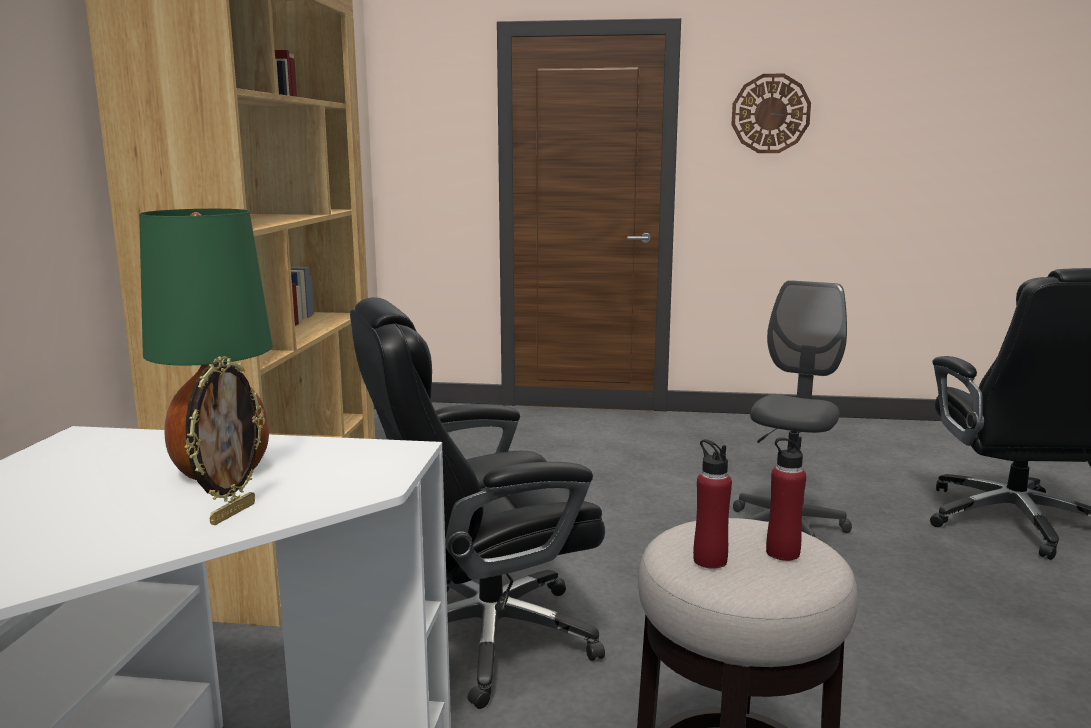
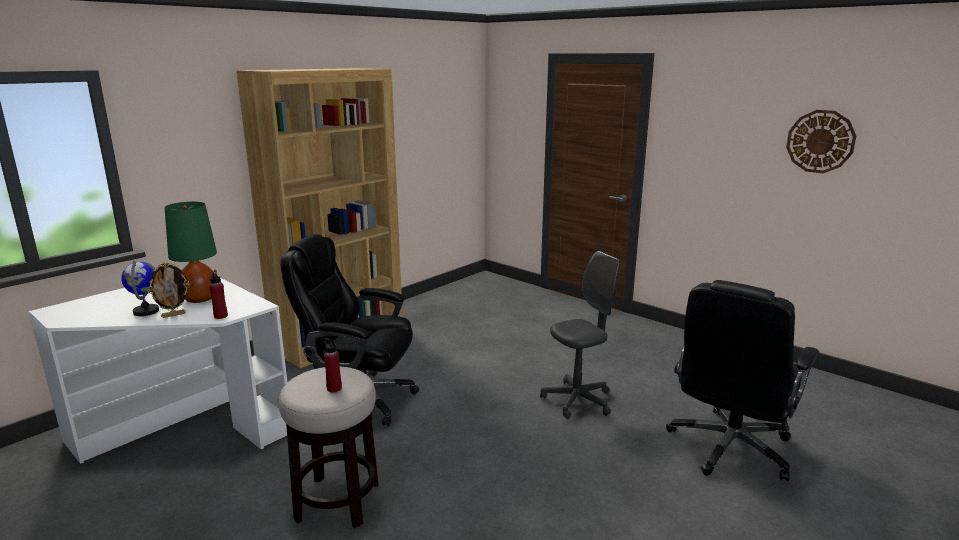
camera: 35 degrees right, 5 degrees up
red bottle [693,439,732,569] -> red bottle moved to [209,270,228,319]
wall clock [731,74,811,153] -> wall clock moved to [786,110,856,173]
none -> globe [121,261,159,316]

